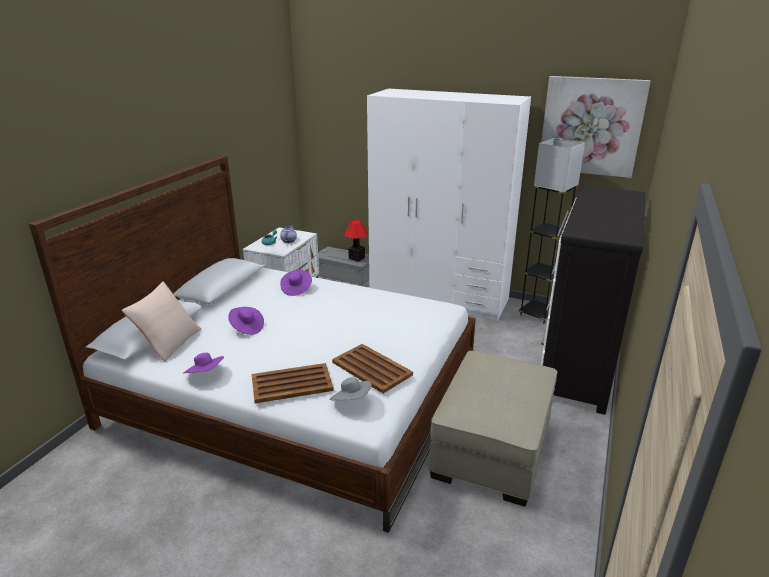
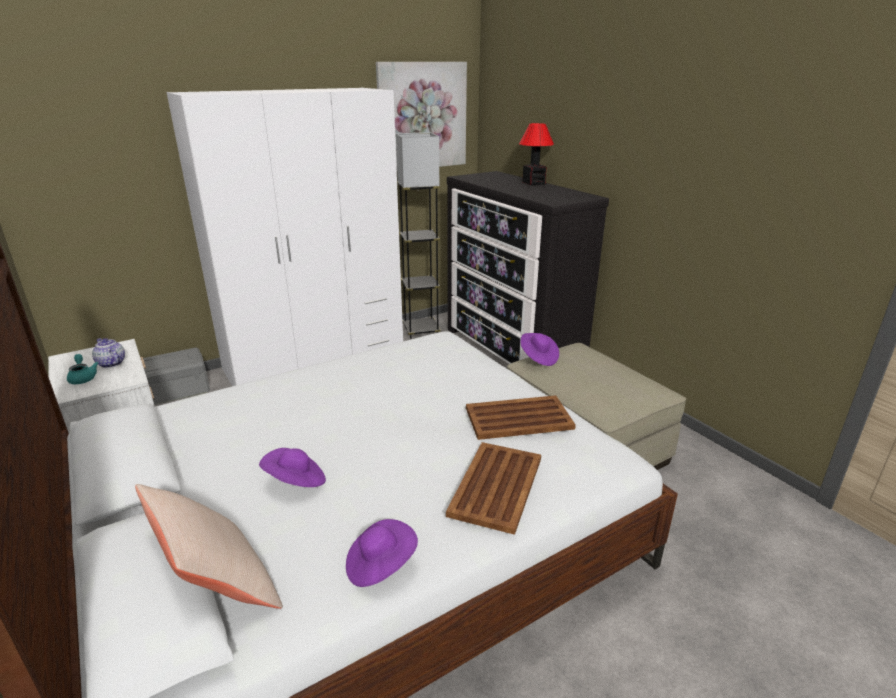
camera: 55 degrees left, 0 degrees up
purple hat [280,270,312,296] -> purple hat moved to [521,333,559,366]
grey hat [330,377,372,400] -> none
table lamp [344,220,368,262] -> table lamp moved to [519,123,554,185]

